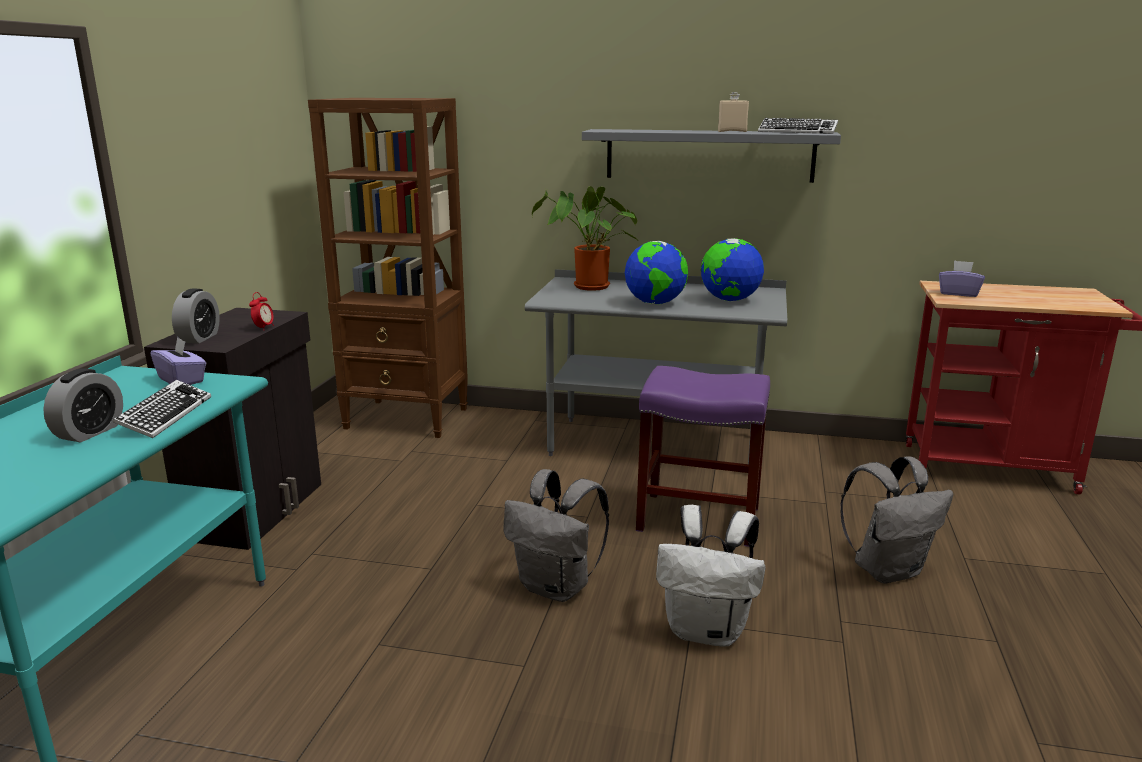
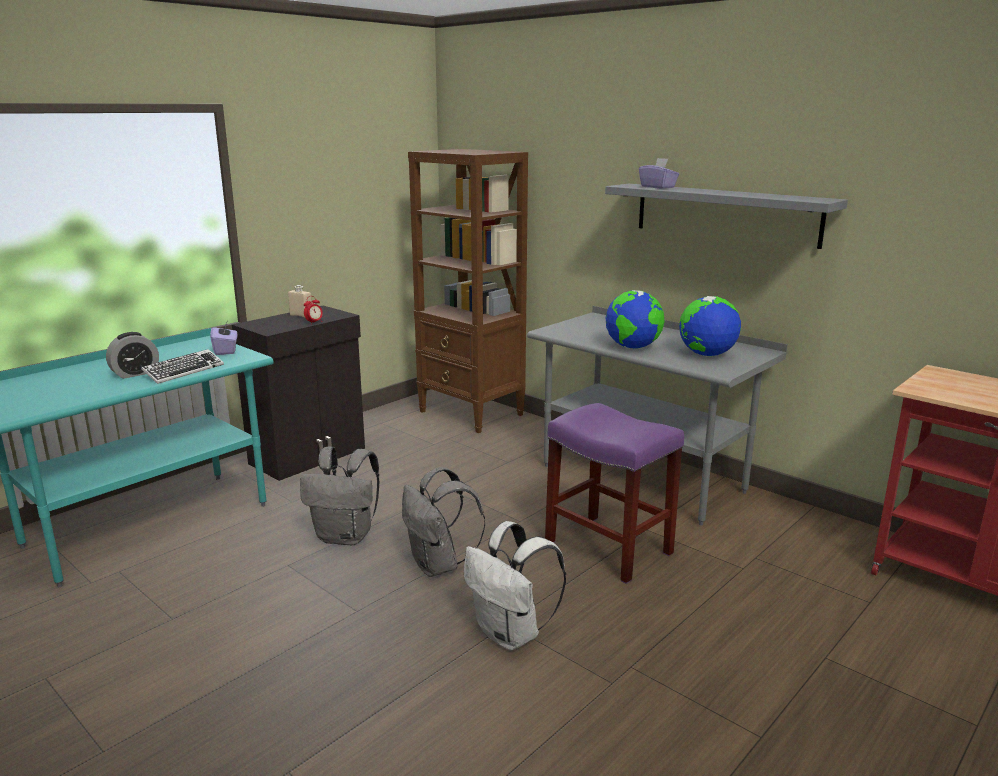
camera: 30 degrees right, 0 degrees up
alarm clock [172,289,220,343] -> none
potted plant [532,186,637,291] -> none
beige bottle [718,92,749,132] -> beige bottle moved to [288,285,311,318]
keyboard [758,118,838,134] -> none
grey backpack [840,456,953,584] -> grey backpack moved to [300,447,379,545]
purple tissue box [939,260,985,297] -> purple tissue box moved to [639,158,679,189]

